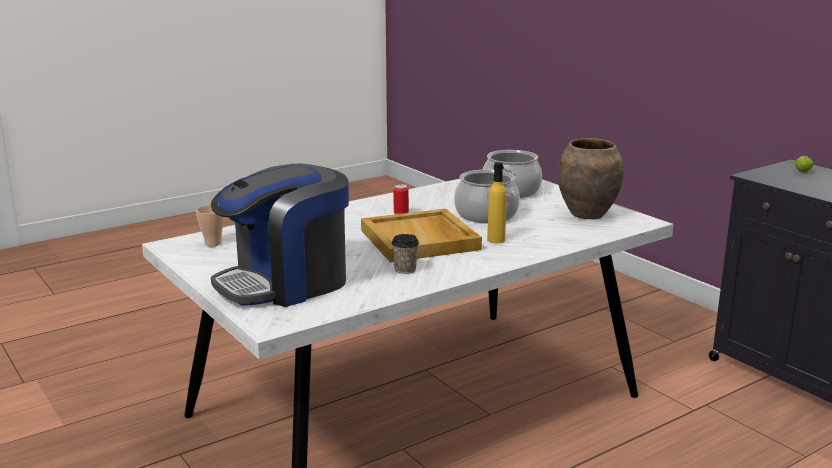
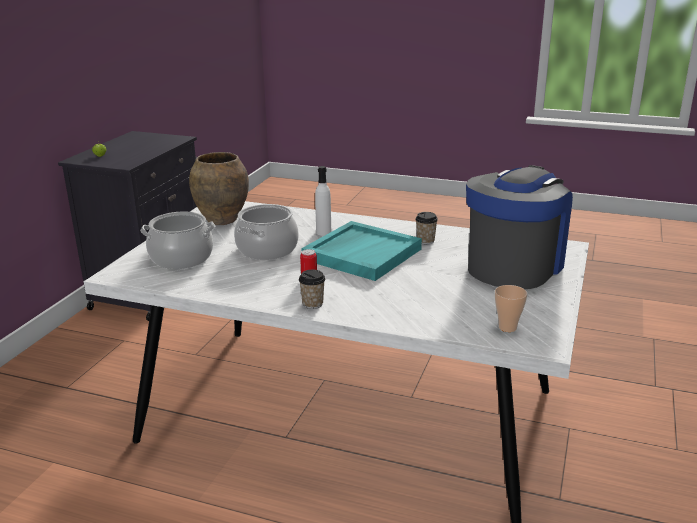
camera: 125 degrees left, 5 degrees up
coffee machine [211,164,349,307] -> coffee machine turned 75 degrees counterclockwise [466,165,573,289]
beige tray [361,209,482,262] -> turquoise tray [301,221,422,281]
yellow bottle [487,162,507,243] -> white bottle [315,166,331,236]
none -> cup [299,270,325,309]

